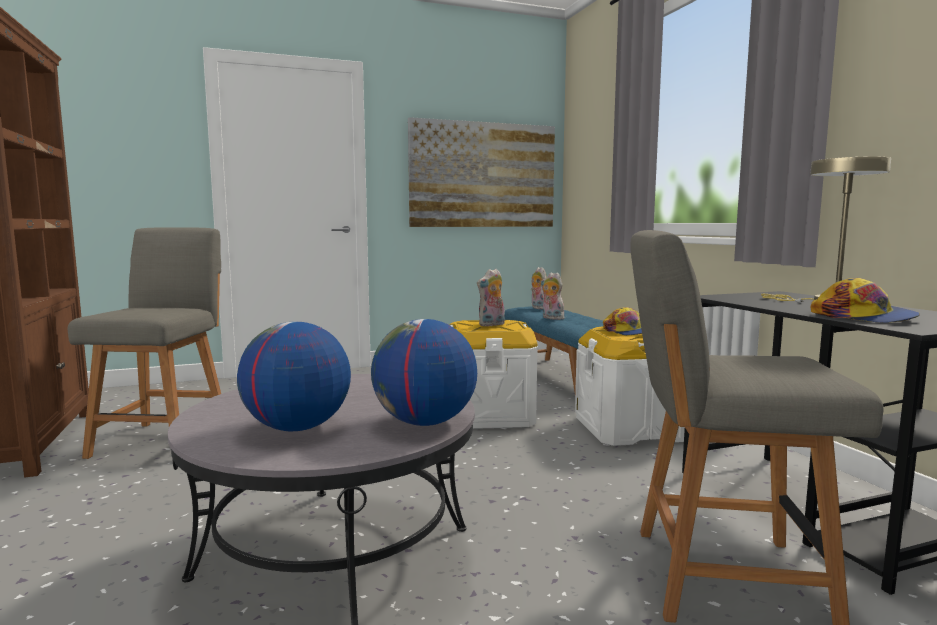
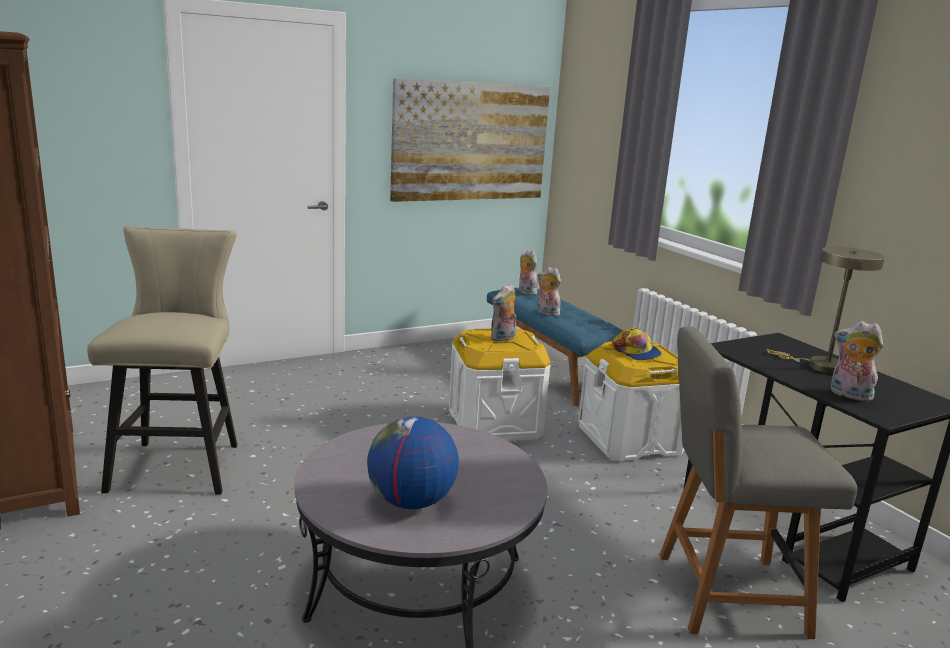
camera: 10 degrees left, 10 degrees up
grey chair [68,227,221,459] -> beige stool [87,226,237,495]
globe [371,319,477,426] -> none
cap [811,278,920,323] -> plush toy [831,321,884,401]

